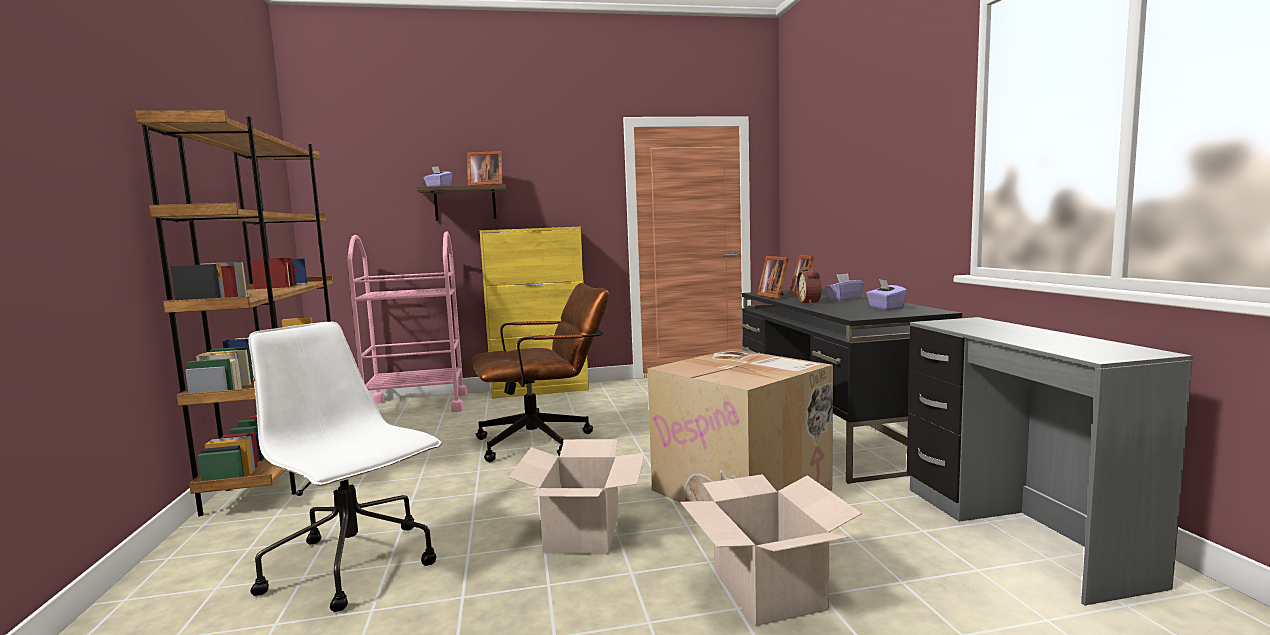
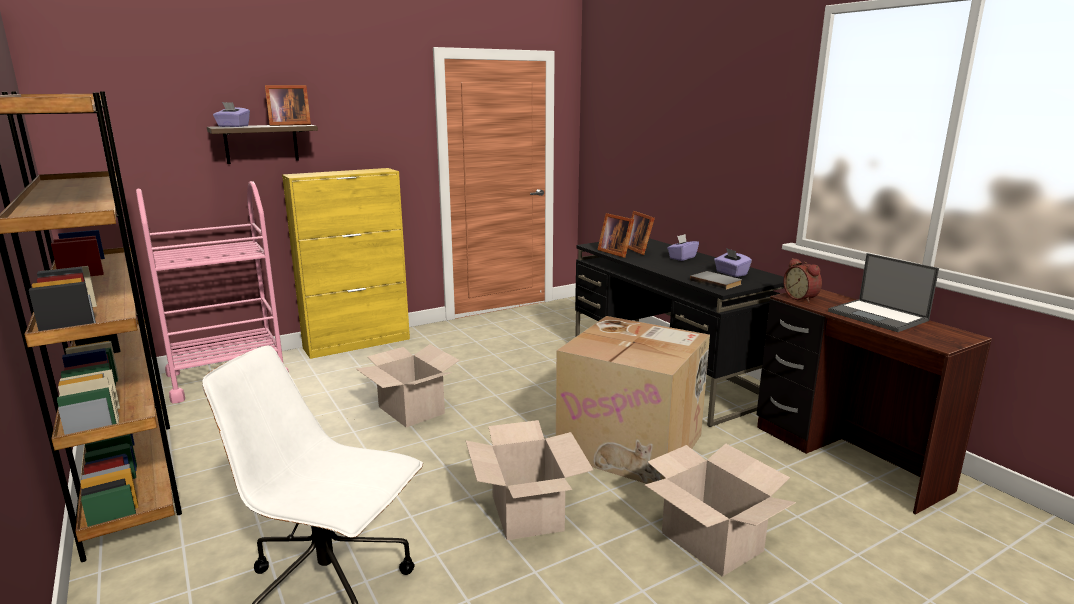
camera: 20 degrees left, 10 degrees up
brown office chair [471,283,609,462] -> cardboard box [356,344,460,427]
alarm clock [796,267,822,304] -> alarm clock moved to [783,258,822,303]
grey desk [907,317,1193,606] -> brown desk [756,289,992,515]
none -> grey book [690,271,742,290]
none -> laptop [828,253,939,332]

